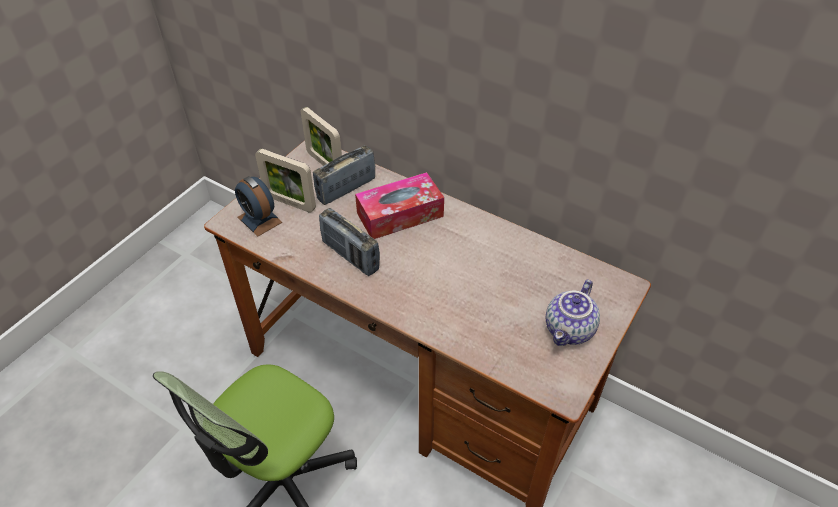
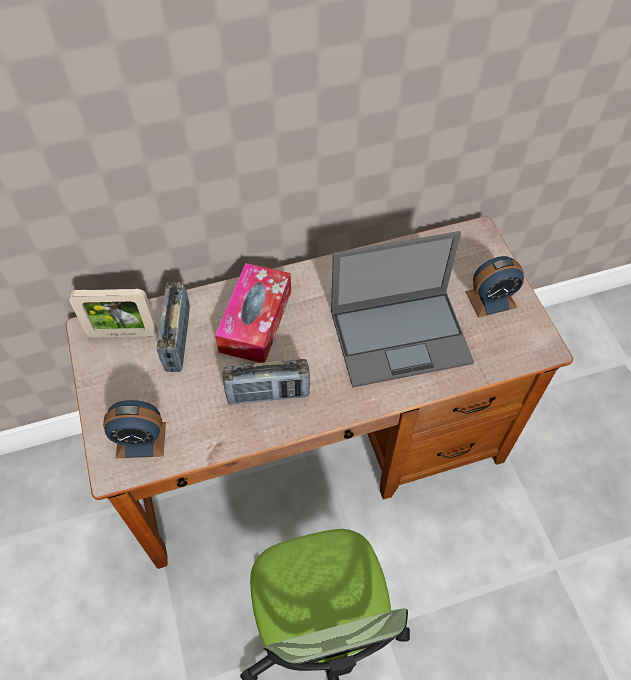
camera: 50 degrees left, 10 degrees up
picture frame [255,149,316,213] -> none
teapot [546,280,600,346] -> alarm clock [465,256,524,318]
none -> laptop [331,231,474,388]

